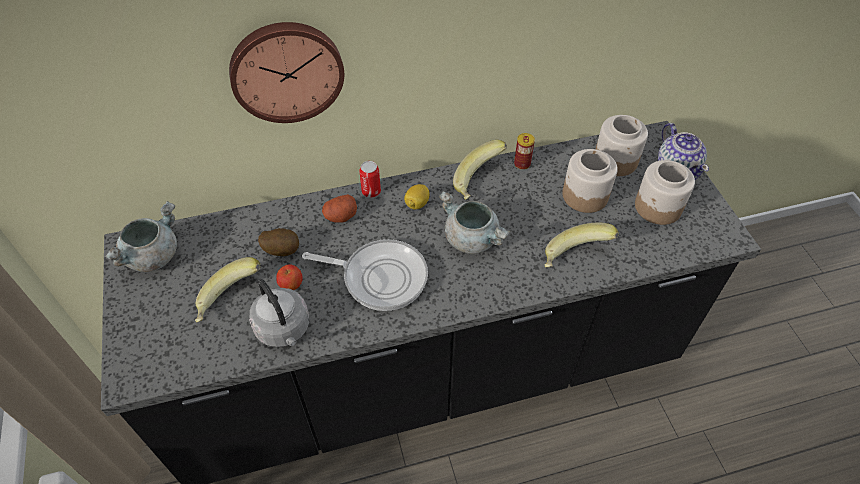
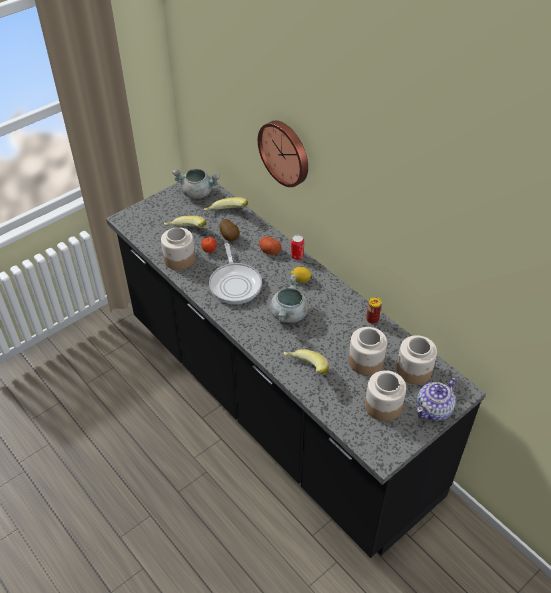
camera: 65 degrees right, 5 degrees down
grey kettle [249,279,309,347] -> jar [161,227,195,270]
banana [453,140,507,200] -> banana moved to [204,197,248,211]

